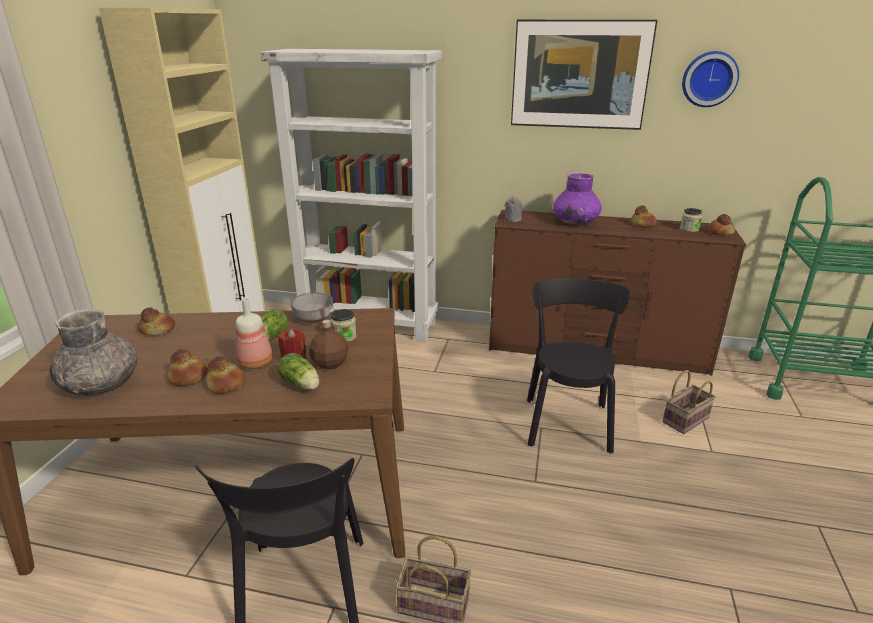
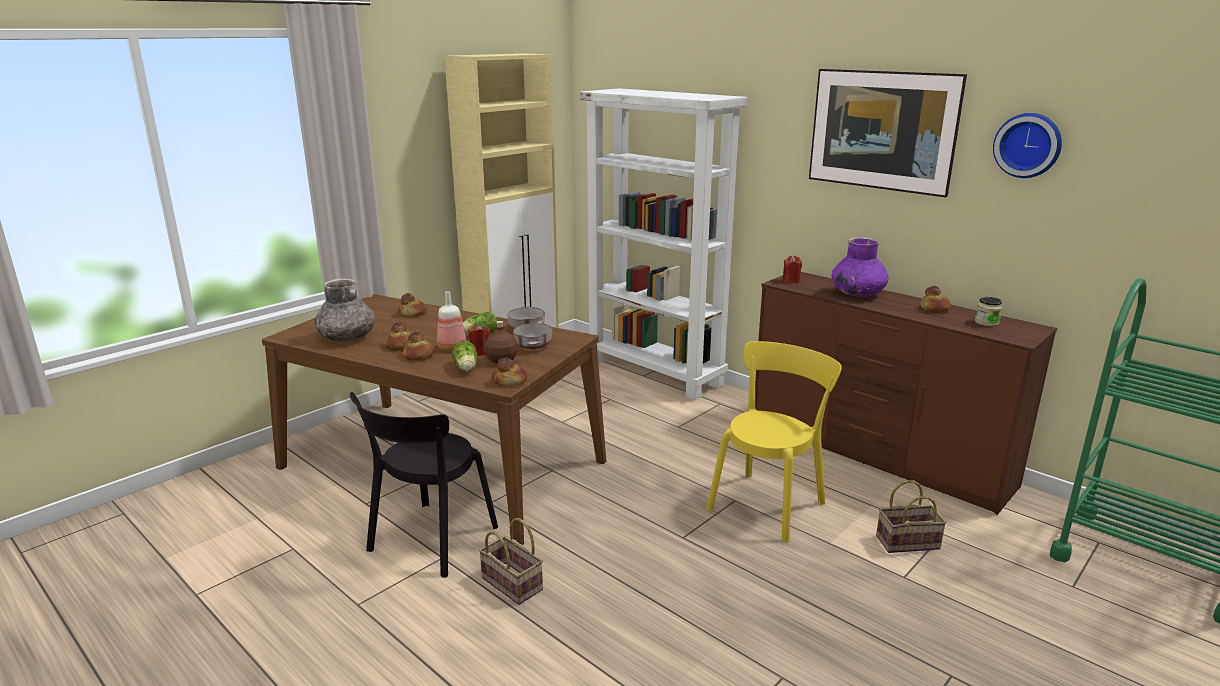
camera: 30 degrees right, 5 degrees down
jar [330,309,357,342] -> grey bowl [513,323,552,349]
grey candle [505,197,522,222] -> red candle [783,256,802,283]
black chair [527,278,630,453] -> yellow chair [707,341,842,542]
bread [707,214,735,236] -> bread moved to [492,357,527,386]

